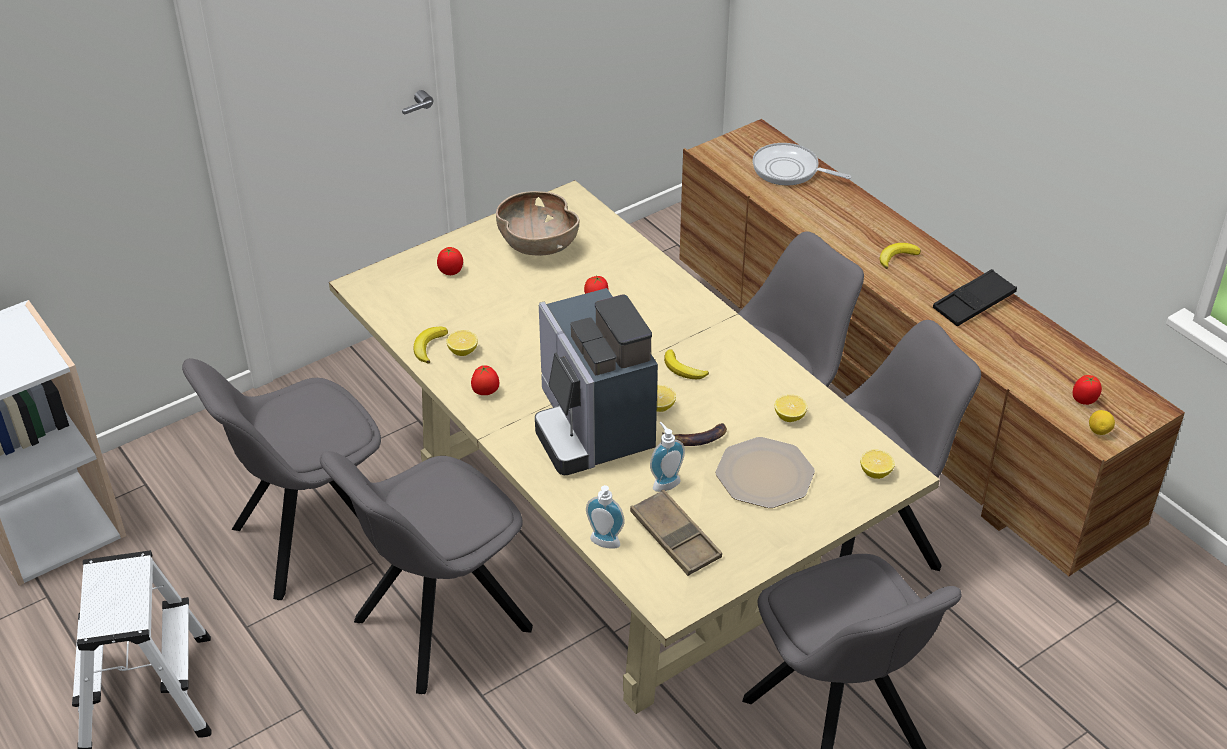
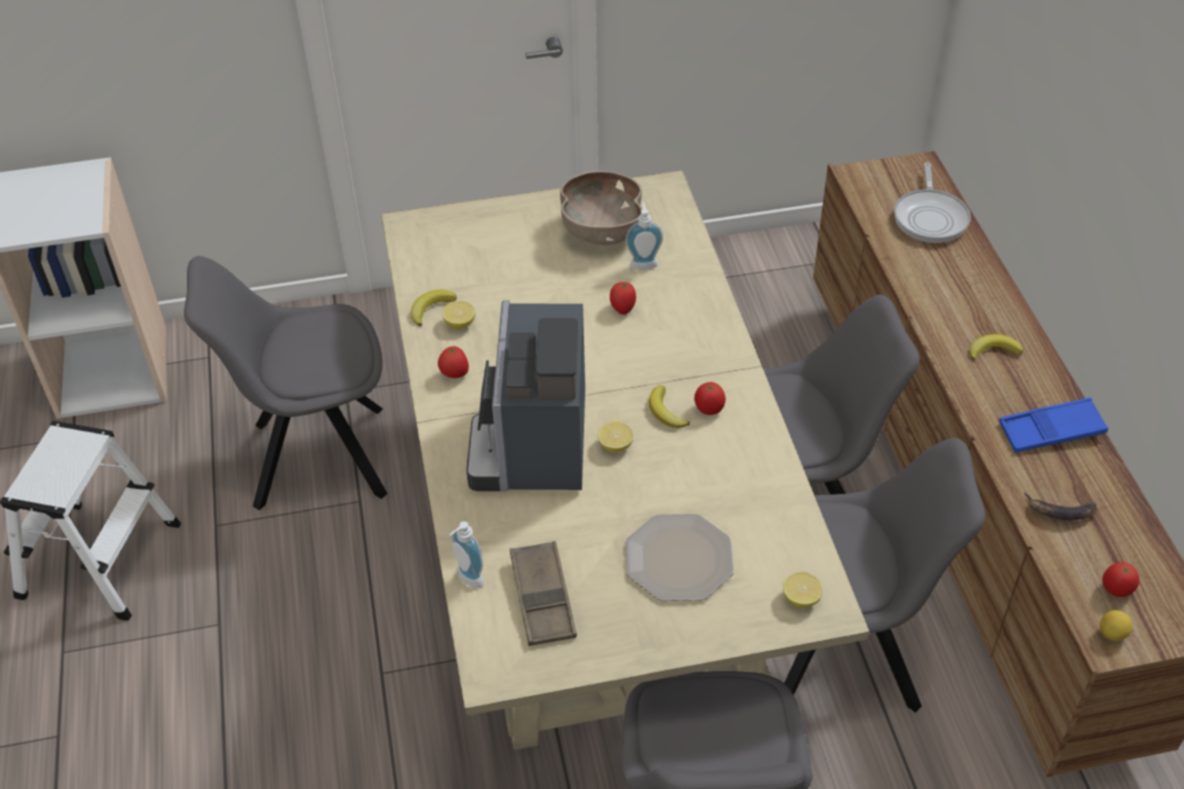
camera: 25 degrees right, 5 degrees up
grey chair [320,451,533,694] -> none
tomato [437,247,463,275] -> tomato moved to [694,382,726,415]
soap dispenser [650,422,685,492] -> soap dispenser moved to [626,202,663,270]
banana [662,423,727,446] -> banana moved to [1024,492,1097,520]
frying pan [752,143,851,185] -> frying pan turned 135 degrees counterclockwise [894,162,971,243]
lemon [775,395,807,422] -> none
black tray [933,269,1017,326] -> blue tray [999,397,1108,453]

